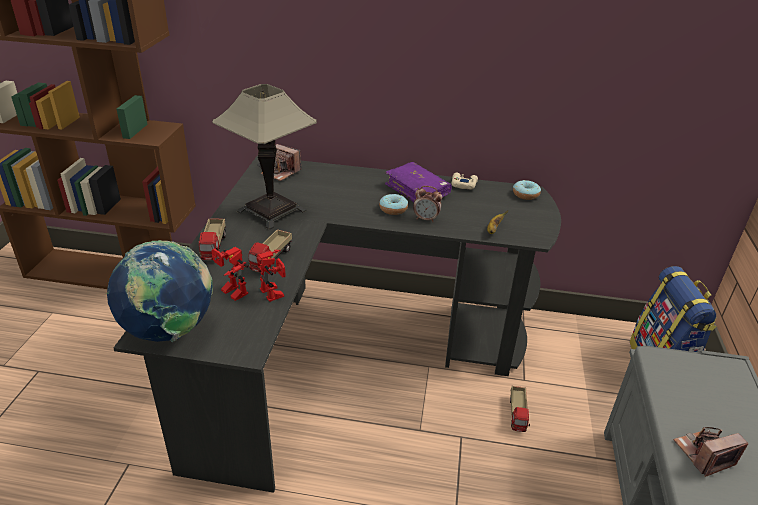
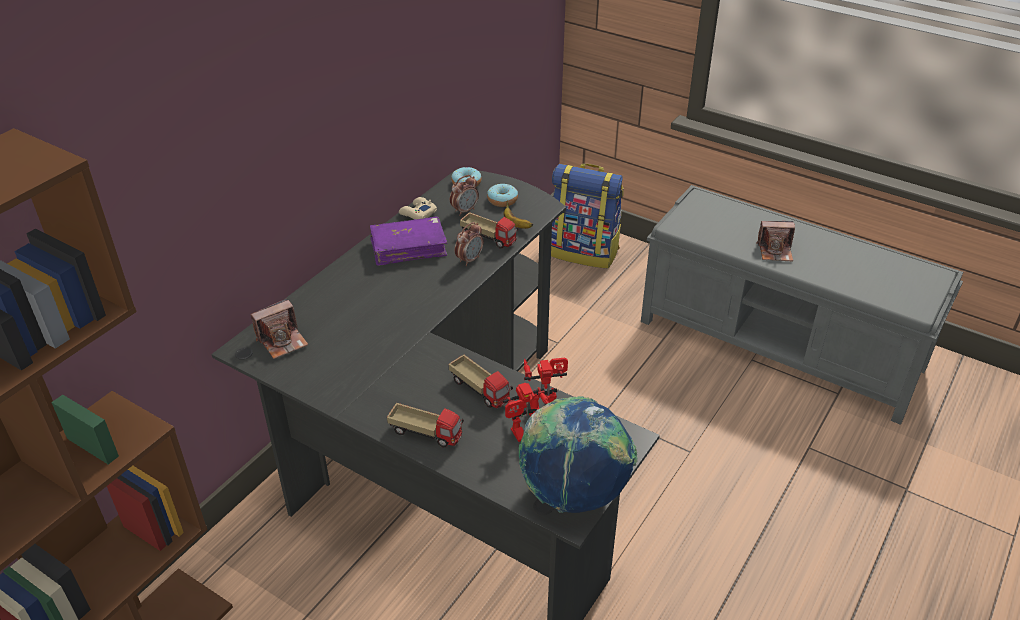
camera: 65 degrees left, 5 degrees up
table lamp [212,84,317,230] -> none
donut [379,194,408,215] -> donut moved to [487,184,518,207]
toy truck [510,386,530,432] -> toy truck moved to [460,212,518,248]
camera [673,427,749,477] -> camera turned 90 degrees counterclockwise [756,221,795,261]
none -> alarm clock [450,175,479,216]

